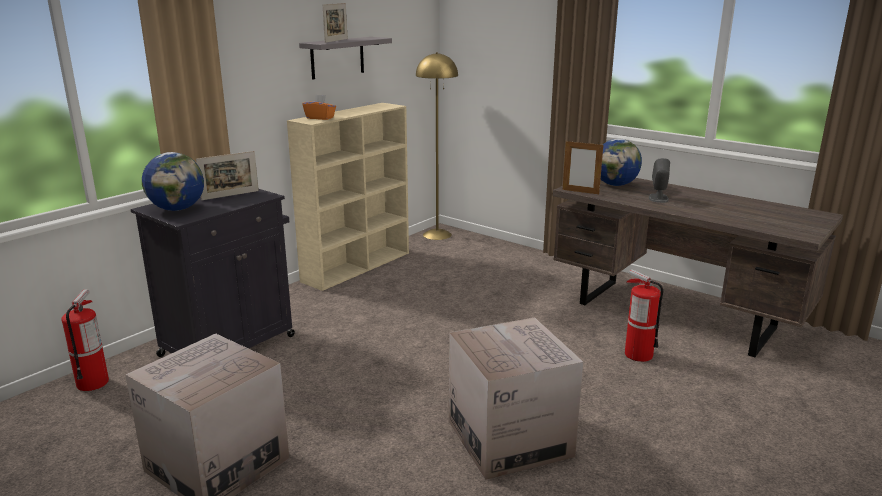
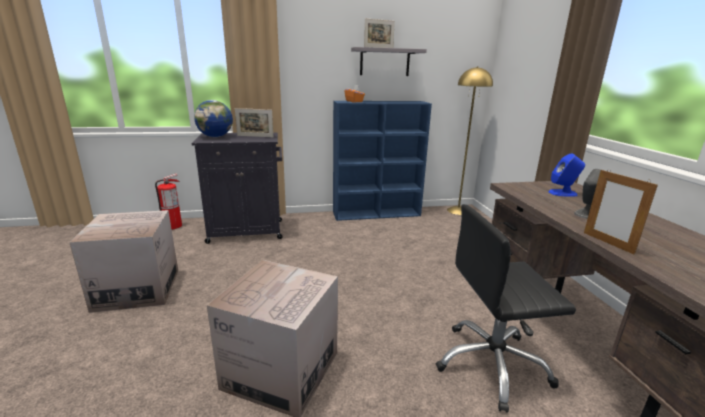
camera: 40 degrees right, 0 degrees up
beige bookcase [287,103,409,291] -> blue bookcase [333,101,432,221]
picture frame [563,140,603,194] -> picture frame moved to [584,169,658,255]
globe [601,139,642,186] -> blue speaker [548,154,585,197]
fire extinguisher [625,269,663,362] -> black office chair [436,204,576,413]

